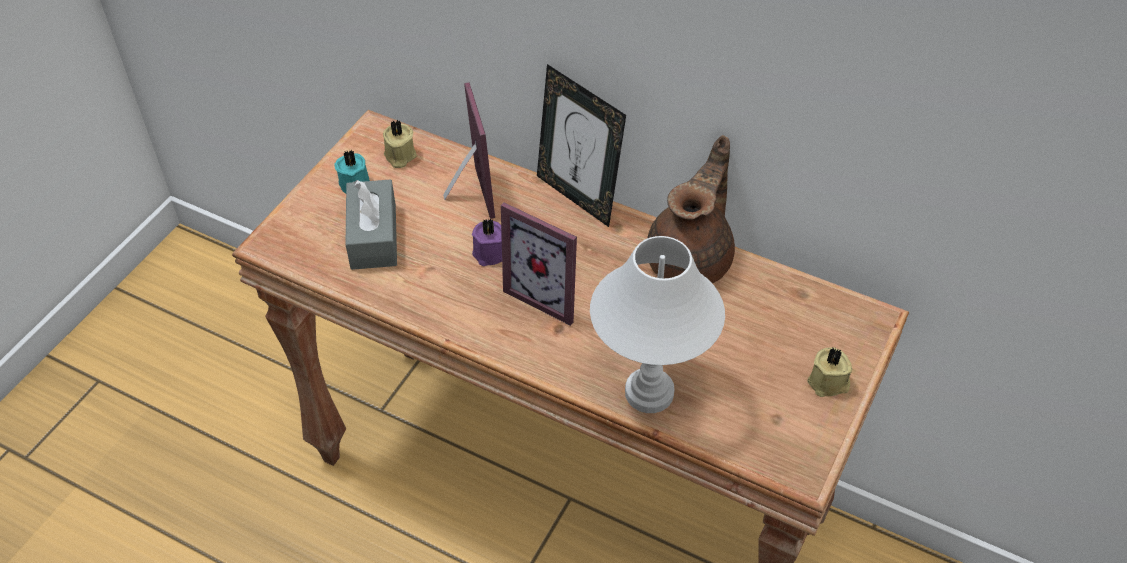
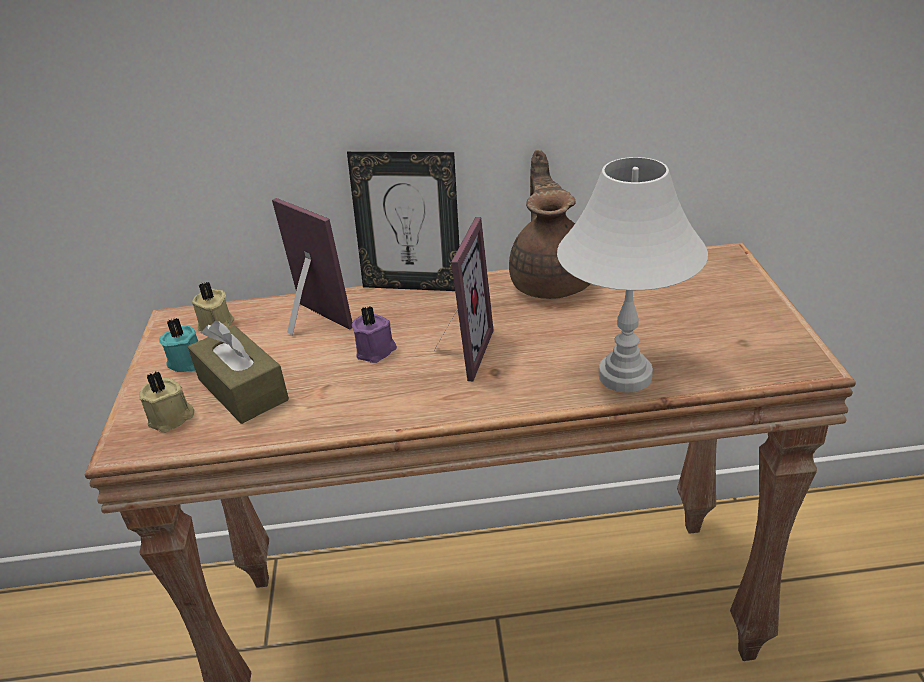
camera: 30 degrees left, 15 degrees down
grey tissue box [345,179,397,270] -> brown tissue box [188,321,289,424]
picture frame [501,203,577,326] -> picture frame turned 75 degrees counterclockwise [436,217,494,381]
beige candle [807,347,852,397] -> beige candle moved to [139,371,194,433]

